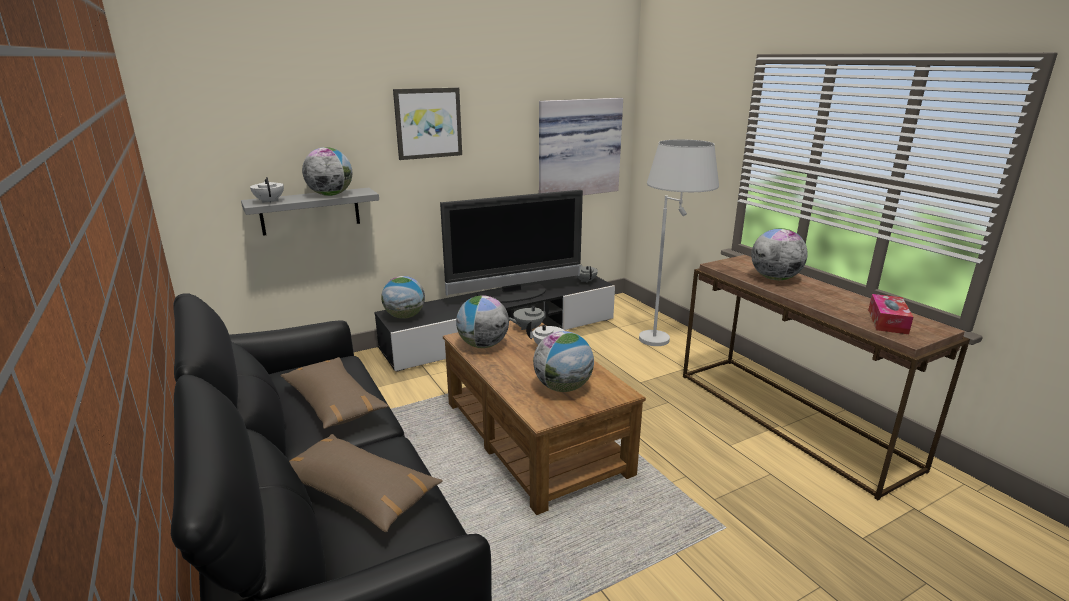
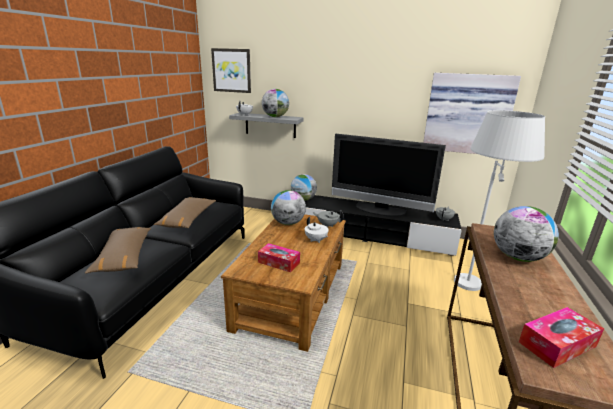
camera: 45 degrees right, 0 degrees up
picture [393,88,462,160] -> picture moved to [211,48,251,93]
globe [533,331,594,392] -> tissue box [258,243,300,272]

